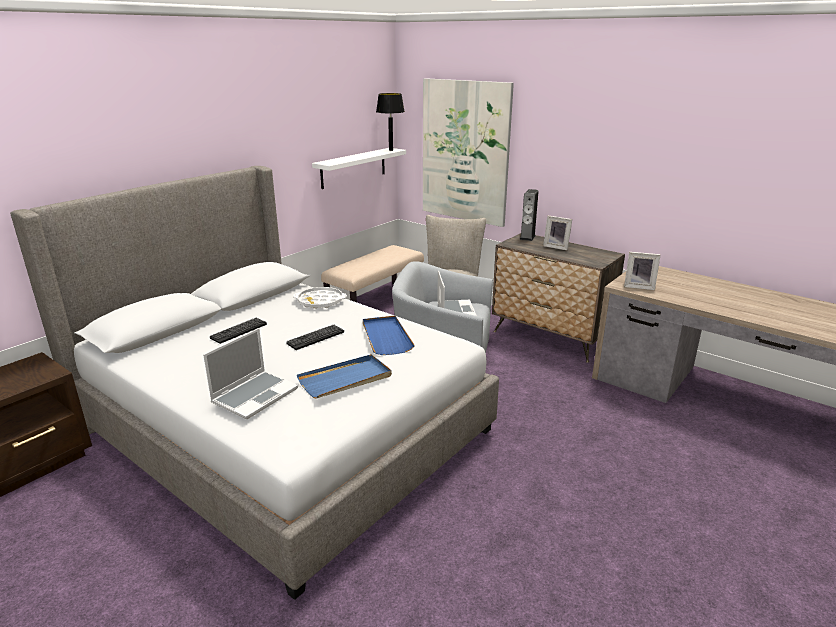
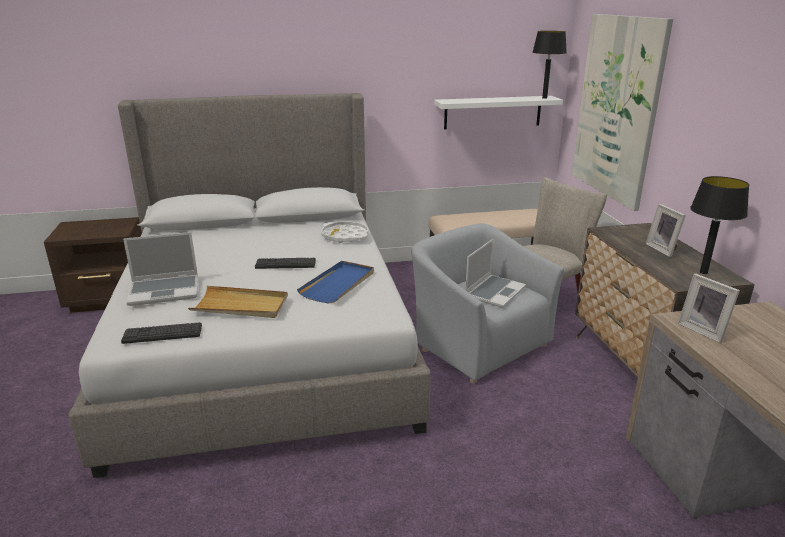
camera: 40 degrees right, 0 degrees up
keyboard [210,318,267,344] -> keyboard moved to [121,322,202,344]
blue tray [297,354,392,399] -> beige tray [188,286,288,318]
speaker [520,189,539,241] -> none
none -> black table lamp [690,176,749,274]

